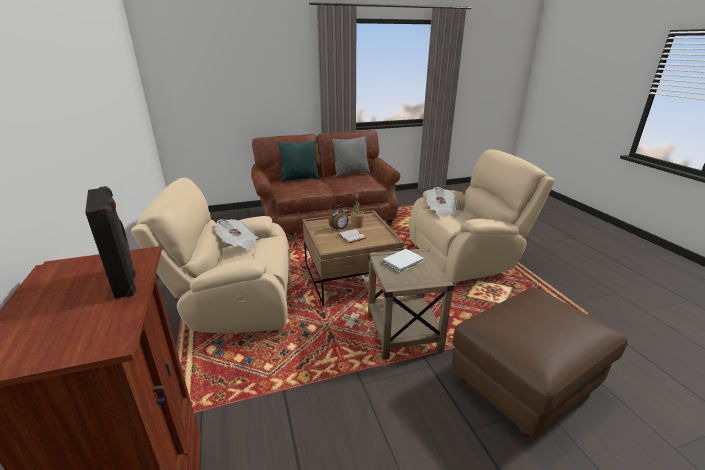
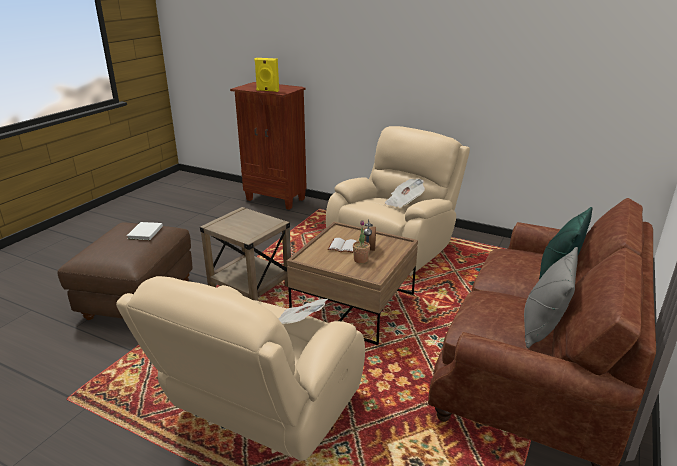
camera: 135 degrees right, 0 degrees up
black speaker [85,186,136,299] -> yellow speaker [254,58,279,92]
white book [383,249,424,273] -> white book moved to [127,222,163,240]

